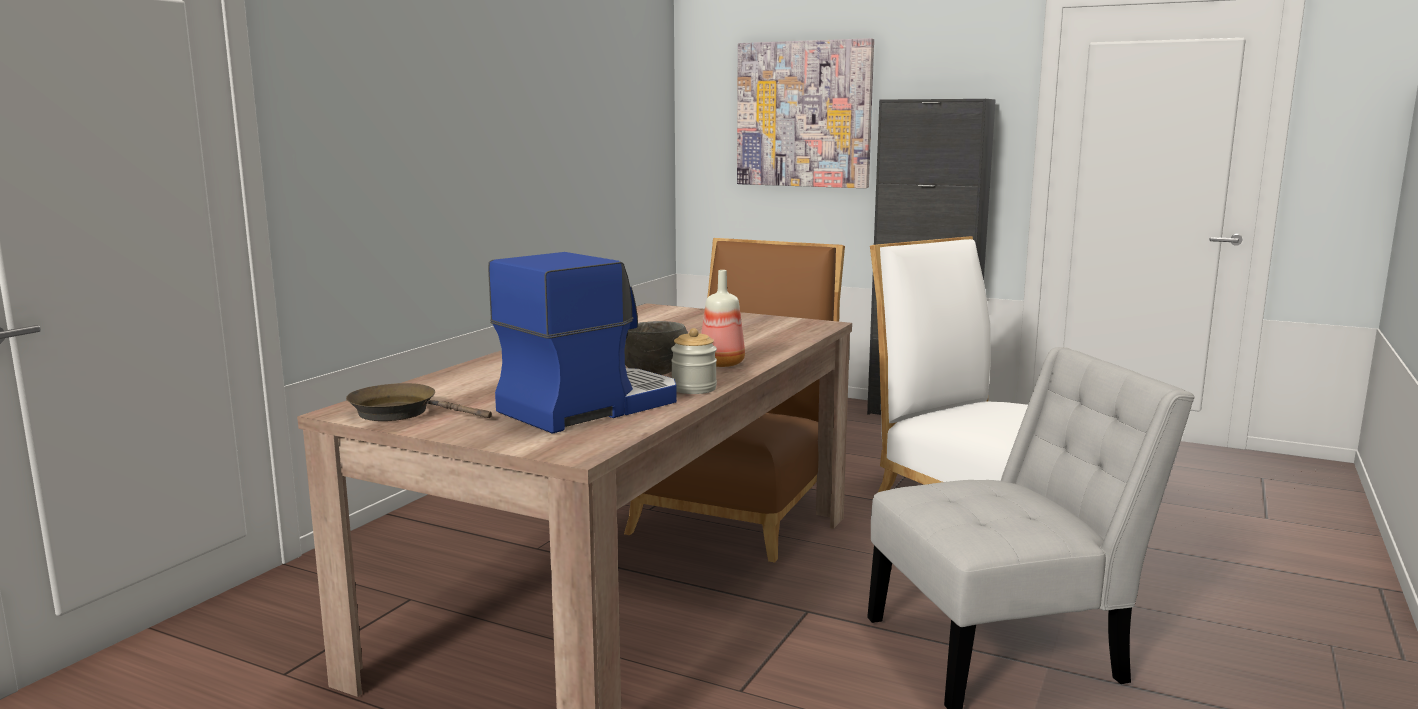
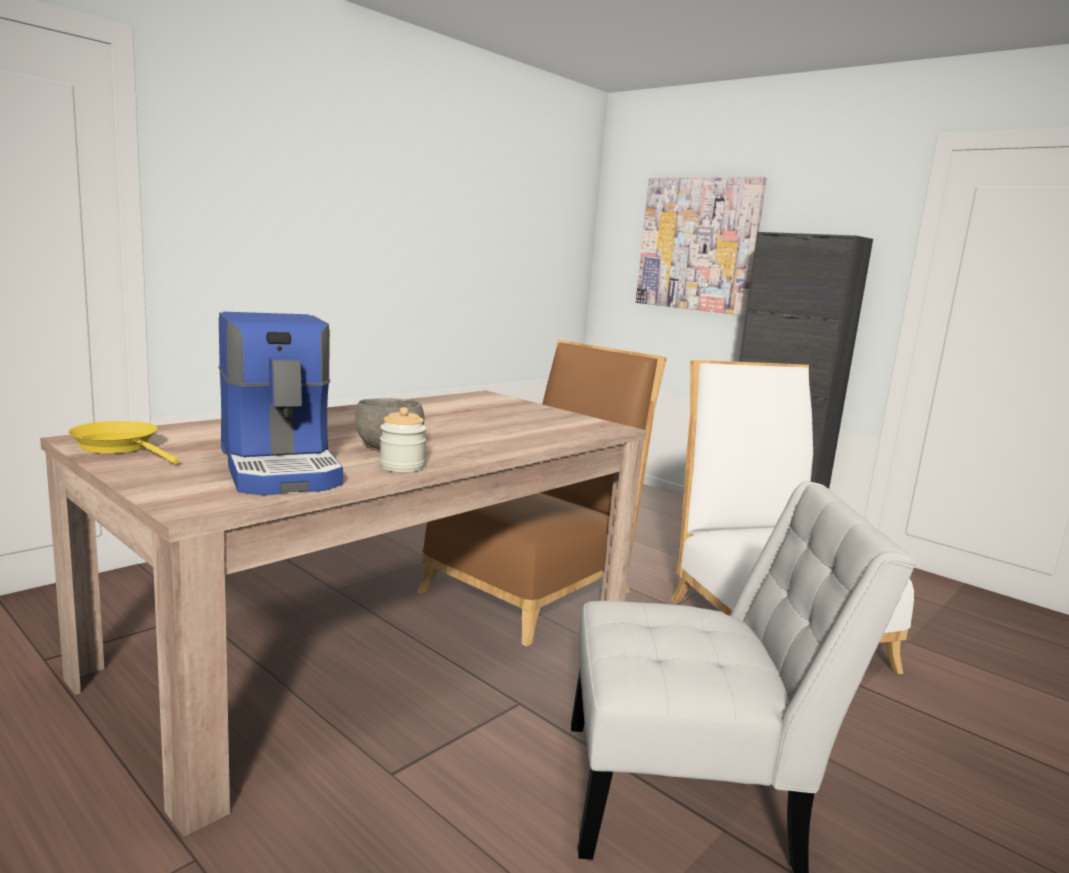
camera: 15 degrees right, 0 degrees up
brown frying pan [346,383,492,421] -> yellow frying pan [68,421,179,464]
coffee machine [488,252,677,434] -> coffee machine turned 90 degrees clockwise [218,312,343,495]
bottle [701,270,745,367] -> none

